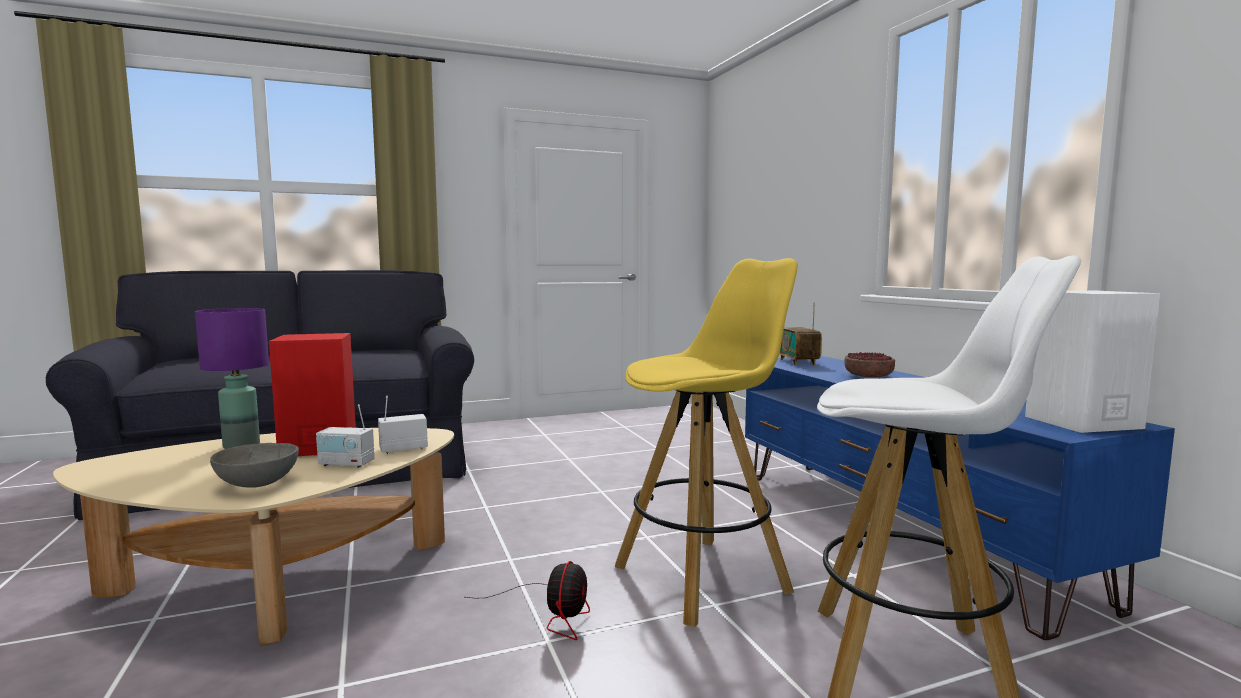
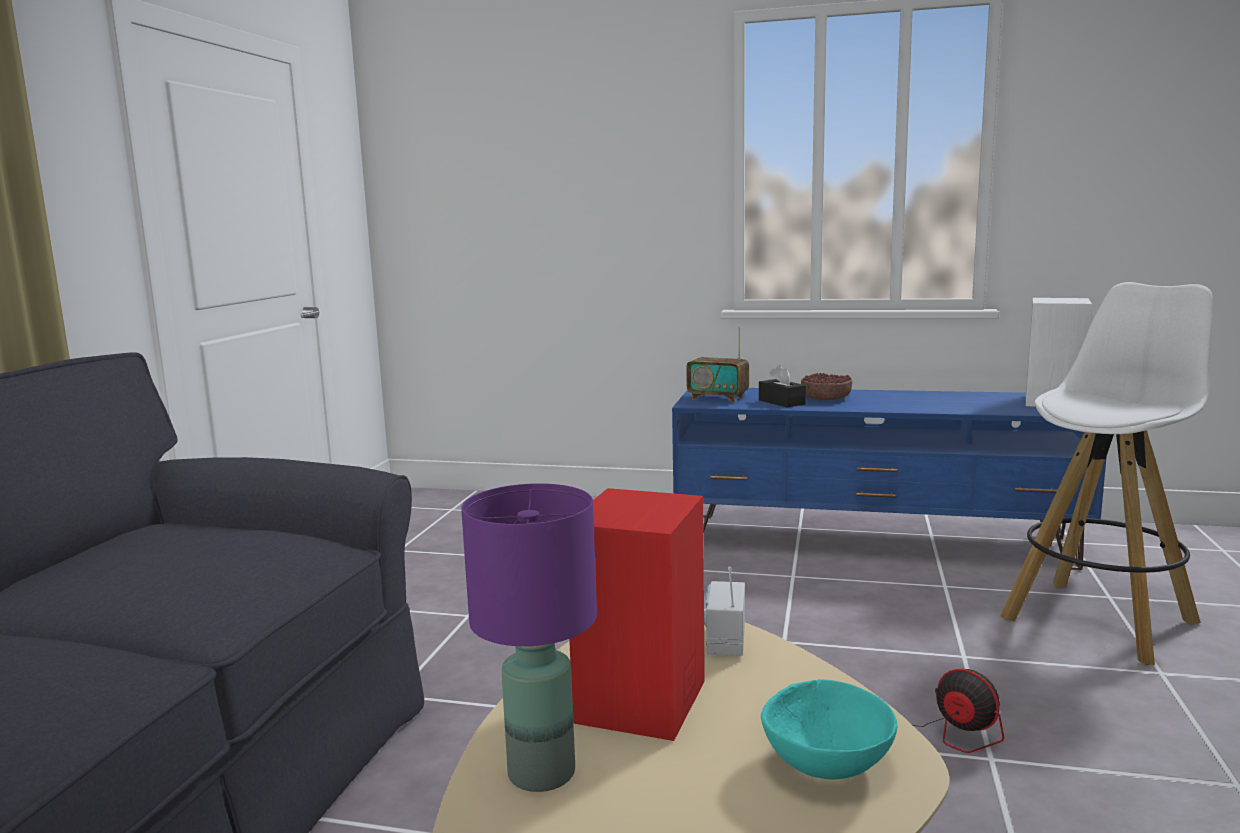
camera: 55 degrees left, 5 degrees up
grey bowl [210,443,299,488] -> turquoise bowl [761,679,898,780]
radio [316,404,375,468] -> none
yellow stool [615,258,798,628] -> none
none -> black tissue box [759,365,806,408]

